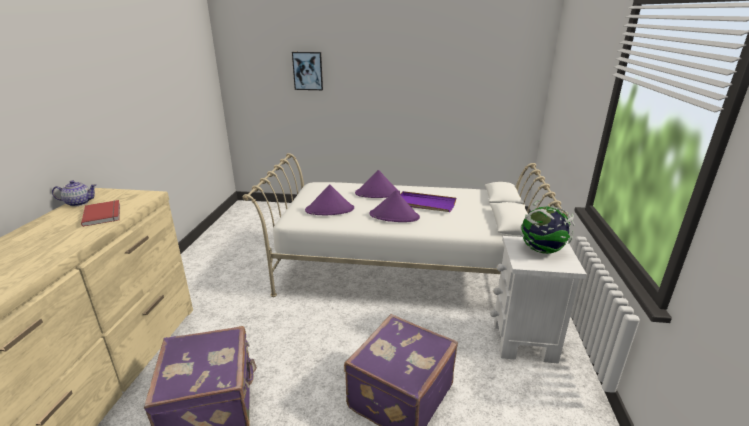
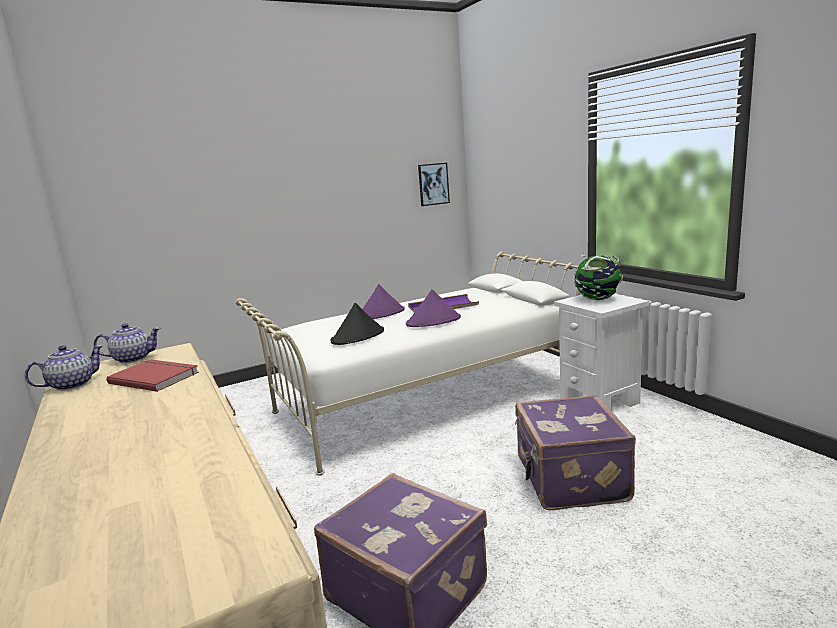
camera: 35 degrees left, 10 degrees down
picture [292,52,323,90] -> picture moved to [418,163,450,206]
purple hat [305,184,354,215] -> black hat [331,303,384,345]
none -> teapot [94,323,161,364]

